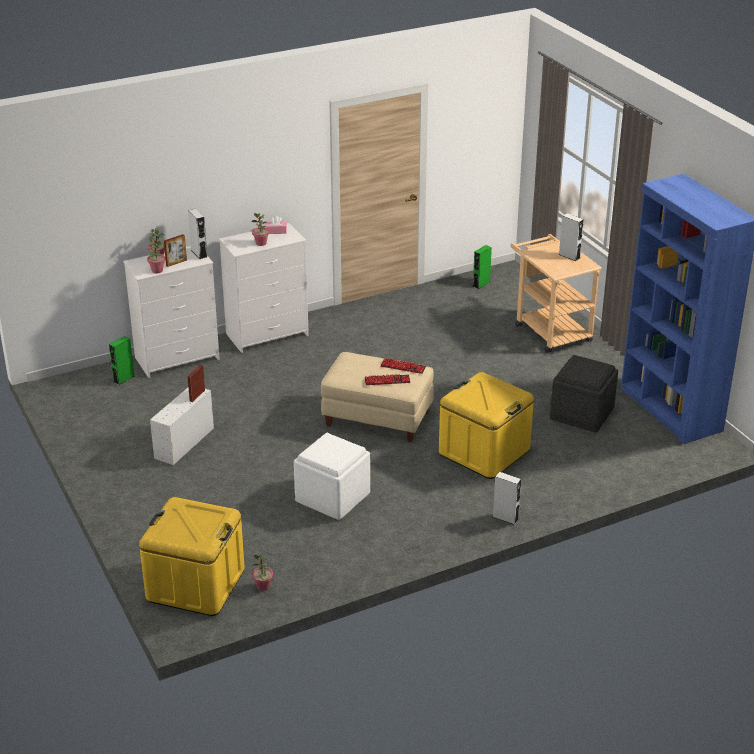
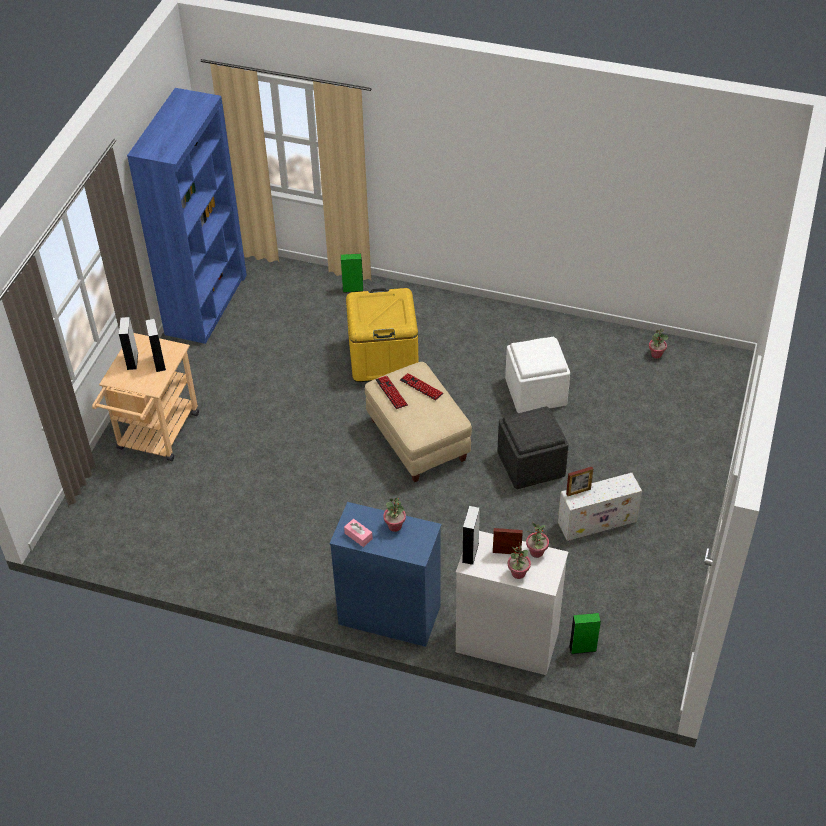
camera: 135 degrees left, 15 degrees up
yellow storage box [139,497,245,616] -> none
white dresser [219,223,309,353] -> blue dresser [330,502,441,647]
green speaker [473,245,492,289] -> green speaker moved to [341,254,364,293]
grey speaker [493,472,521,525] -> grey speaker moved to [145,319,166,372]
grey ottoman [549,355,618,432] -> grey ottoman moved to [498,406,569,489]

